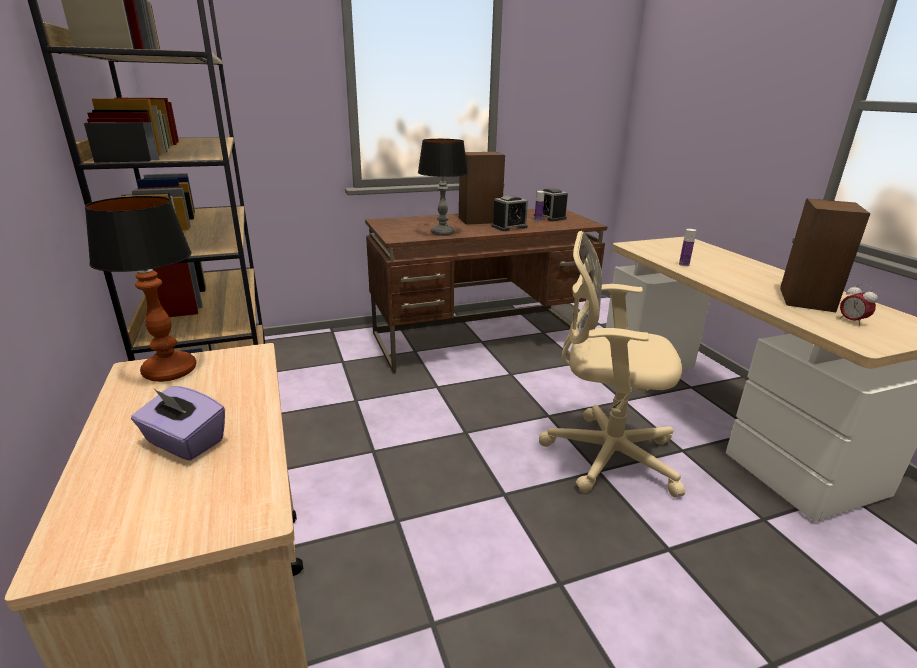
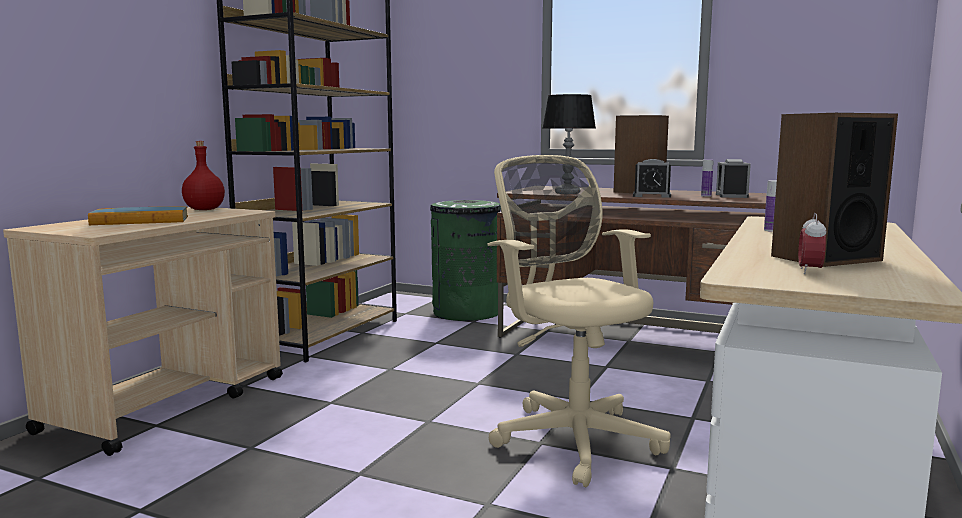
camera: 45 degrees right, 15 degrees down
table lamp [85,196,196,382] -> red bottle [182,141,225,210]
purple tissue box [131,386,225,461] -> book [88,206,188,225]
none -> green trash can [430,200,501,321]

